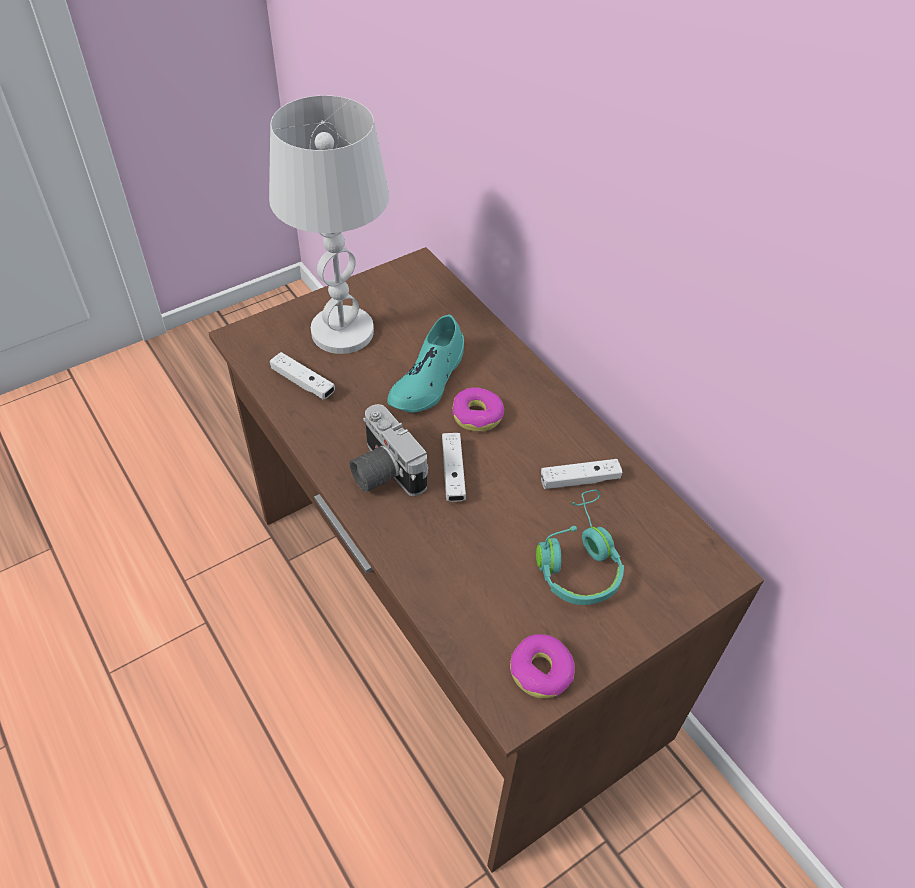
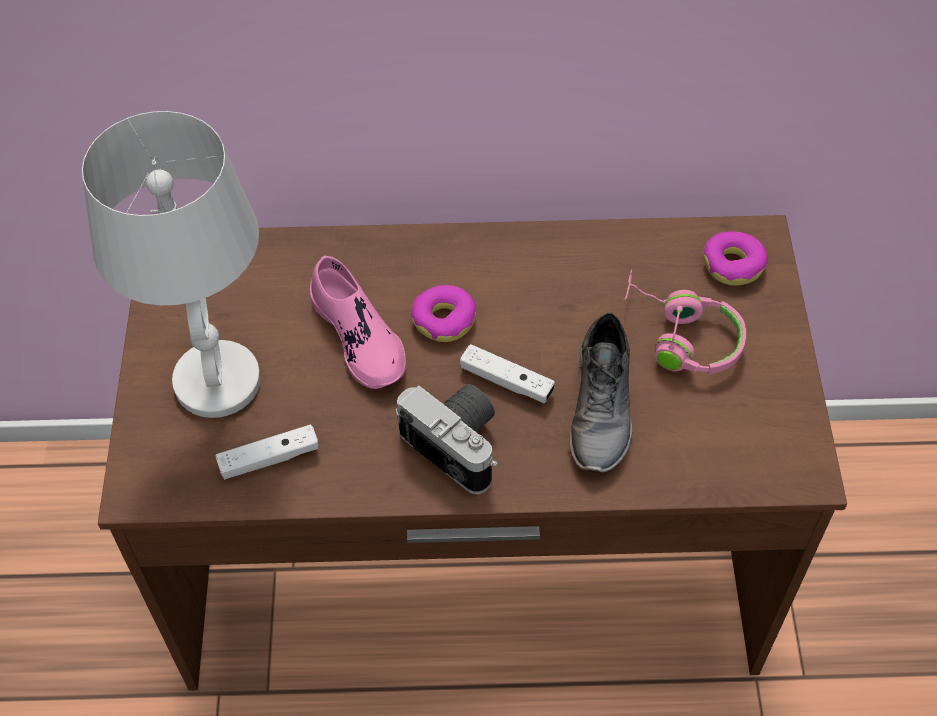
camera: 55 degrees left, 5 degrees up
camera [350,404,429,496] -> camera turned 135 degrees counterclockwise [396,384,498,494]
turquoise shoe [387,314,464,413] -> pink shoe [310,255,406,389]
donut [510,634,575,698] -> donut moved to [703,231,768,286]
turquoise headphones [536,490,624,605] -> pink headphones [623,270,746,374]
white game controller [541,459,622,489] -> none
none -> grey shoe [569,312,632,473]

